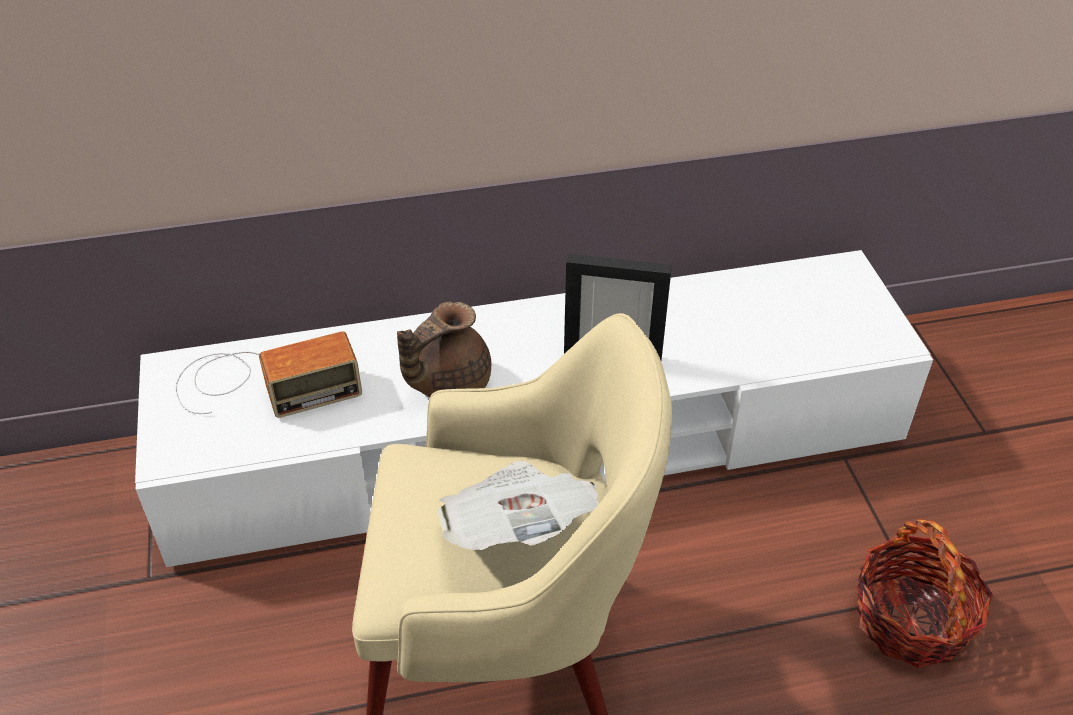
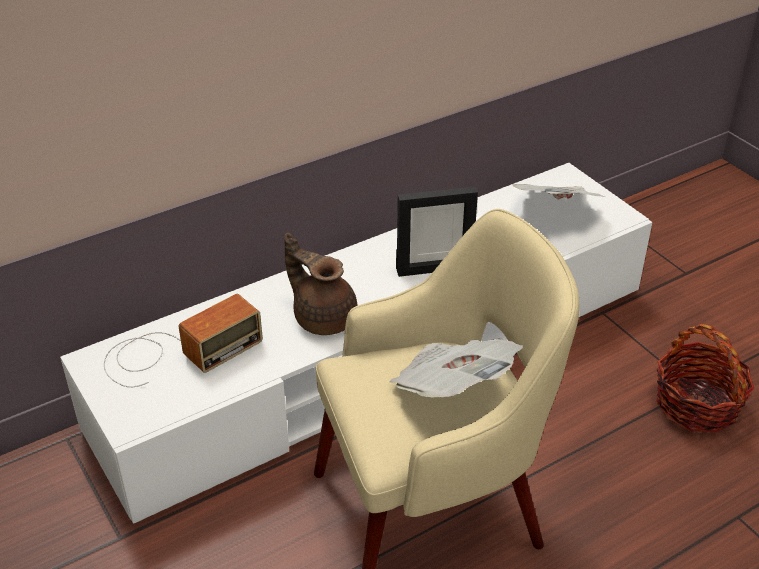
camera: 20 degrees left, 5 degrees down
brown teapot [397,302,491,397] -> brown teapot turned 105 degrees clockwise [284,233,358,335]
none -> newspaper [512,184,605,199]

